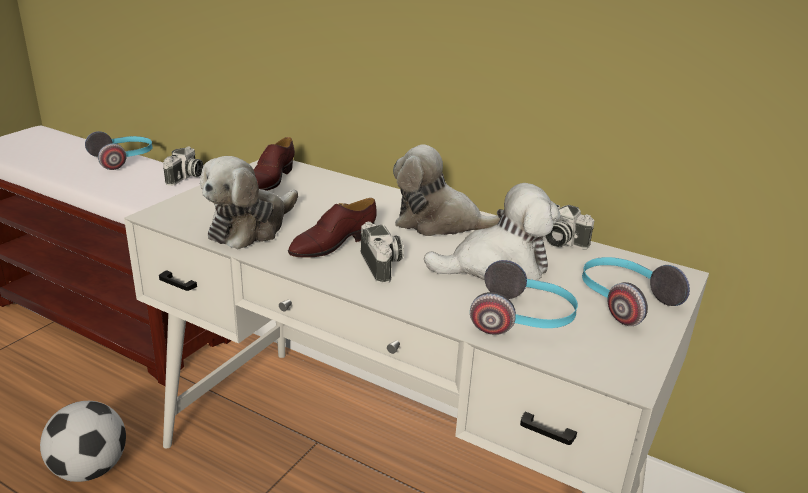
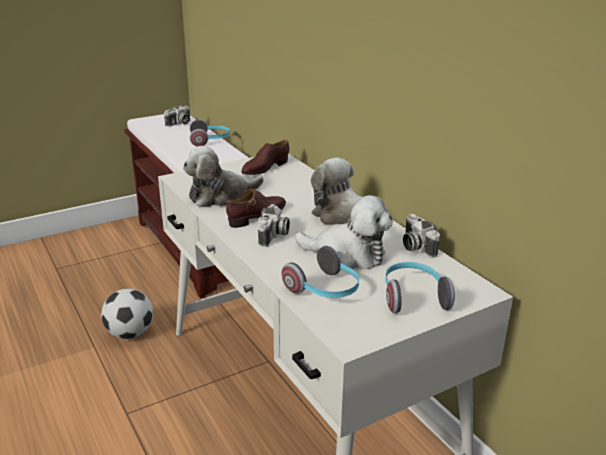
camera: 30 degrees right, 0 degrees up
camera [163,147,203,186] -> camera moved to [164,105,190,127]
brown shoe [288,198,377,258] -> brown shoe turned 150 degrees clockwise [226,189,286,228]

